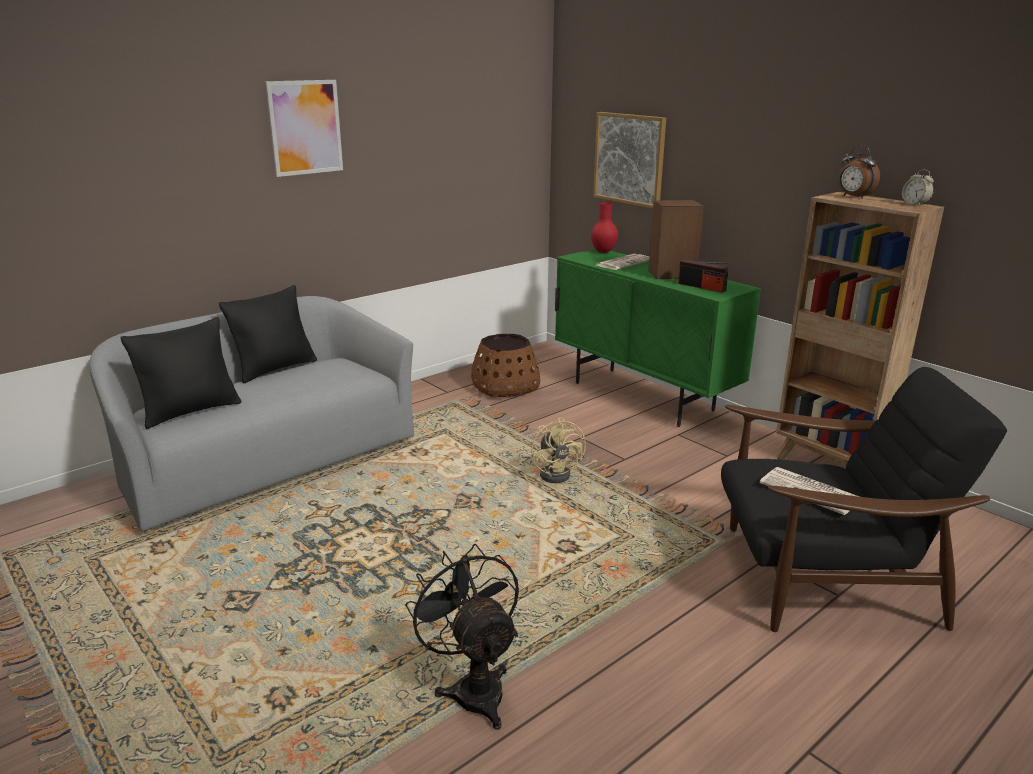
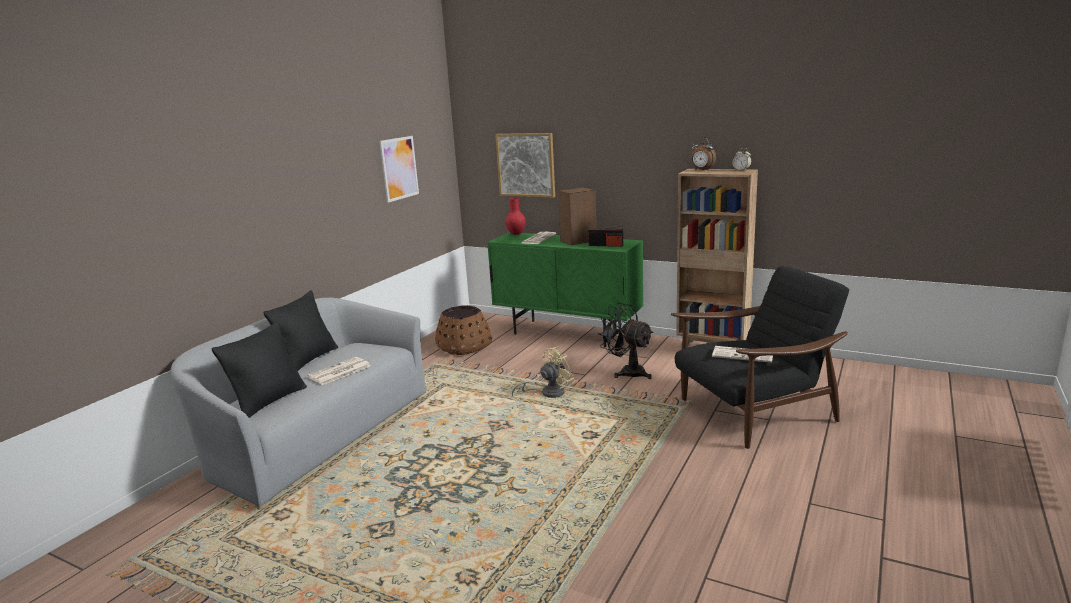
camera: 20 degrees left, 5 degrees down
picture [265,80,343,177] -> picture moved to [379,136,419,203]
black fan [405,544,519,730] -> black fan moved to [598,303,654,379]
beige fan [531,417,586,483] -> beige fan turned 90 degrees counterclockwise [512,347,574,398]
none -> newspaper [307,357,370,385]

